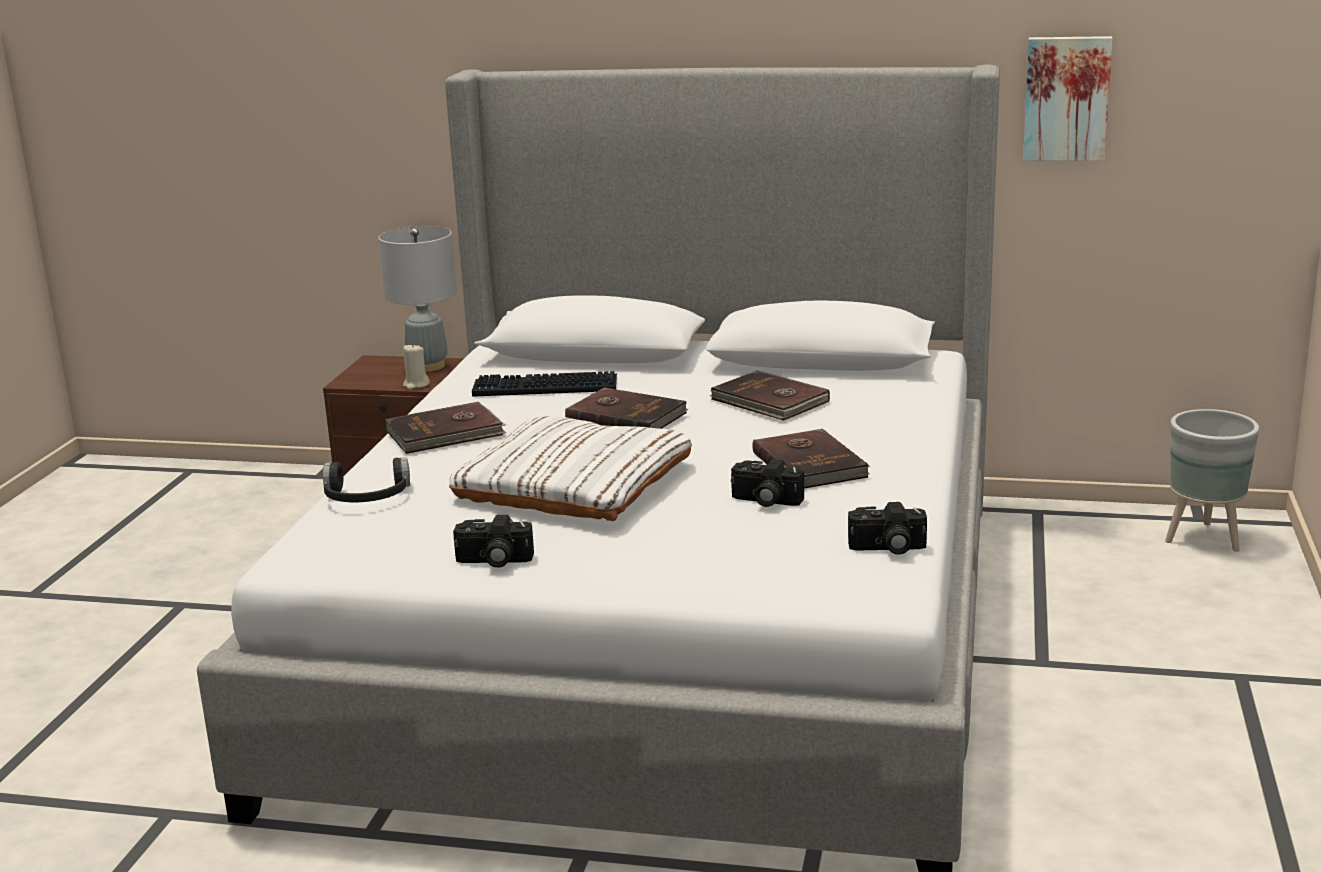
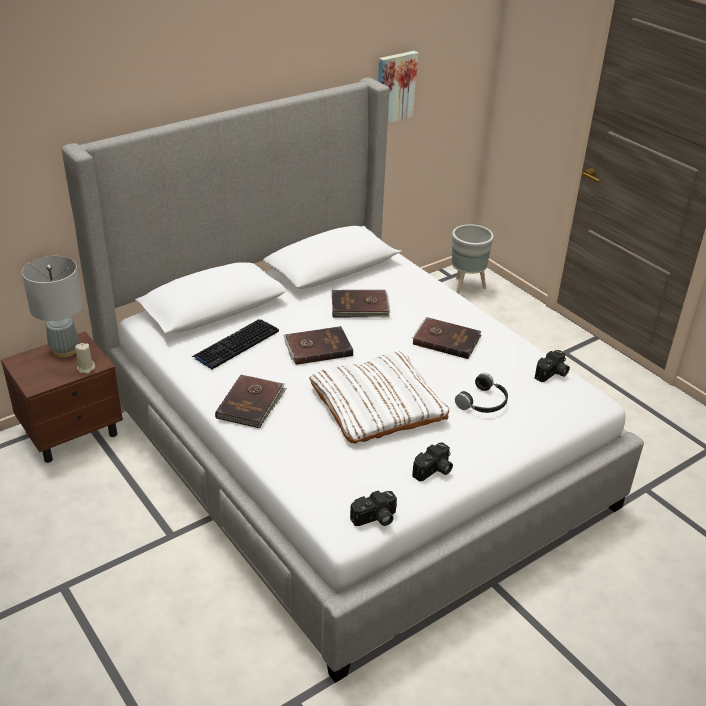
camera: 50 degrees left, 15 degrees up
black headphones [323,457,410,502] -> black headphones moved to [455,373,508,413]
camera [731,459,804,507] -> camera moved to [350,490,397,526]

